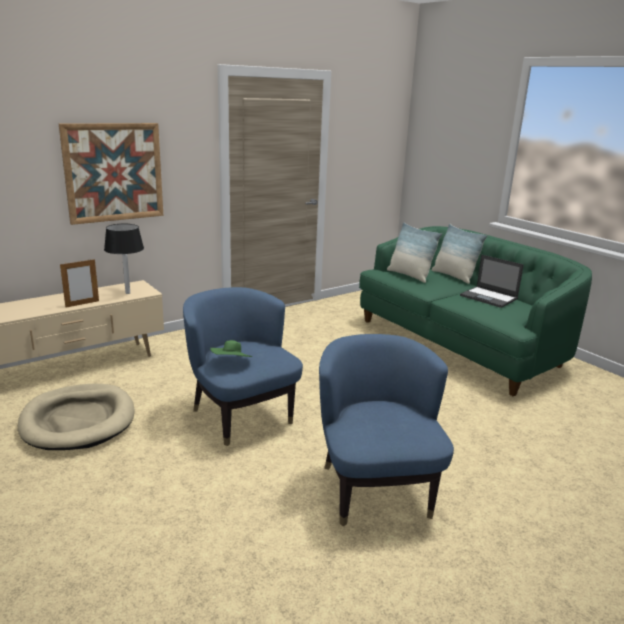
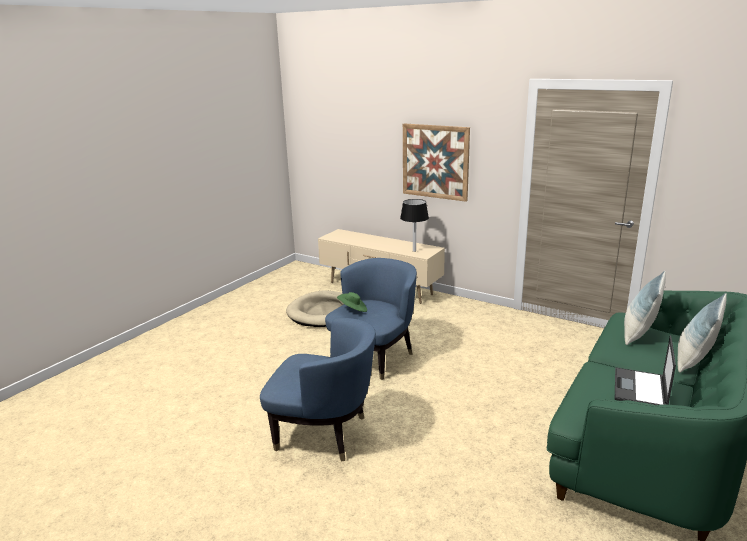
camera: 70 degrees right, 0 degrees up
picture frame [60,258,99,308] -> none
blue armchair [319,334,454,526] -> blue armchair turned 45 degrees clockwise [260,318,376,462]

